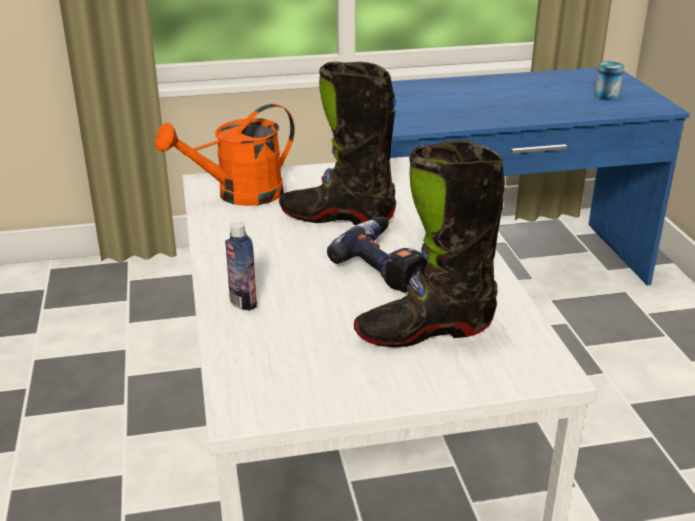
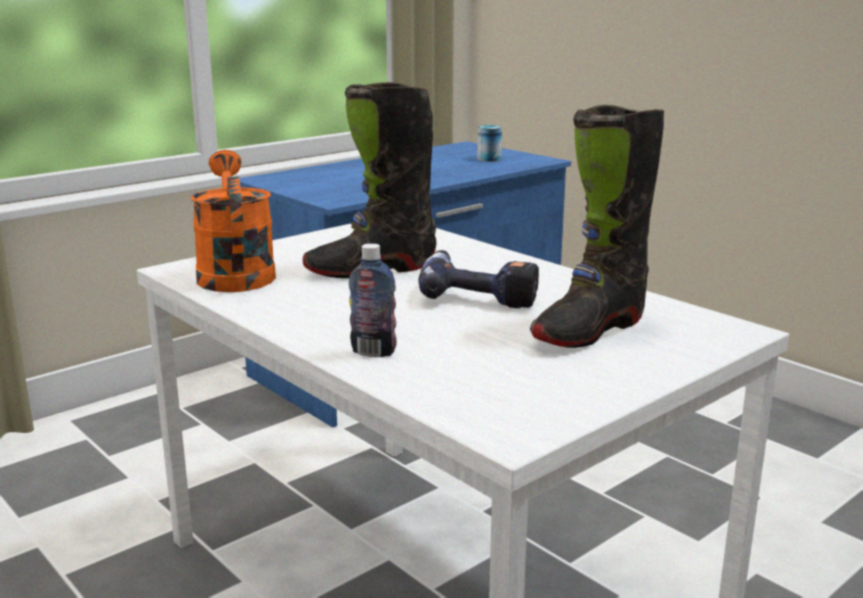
camera: 30 degrees left, 10 degrees down
orange watering can [155,104,295,206] -> orange watering can turned 135 degrees clockwise [191,150,276,292]

